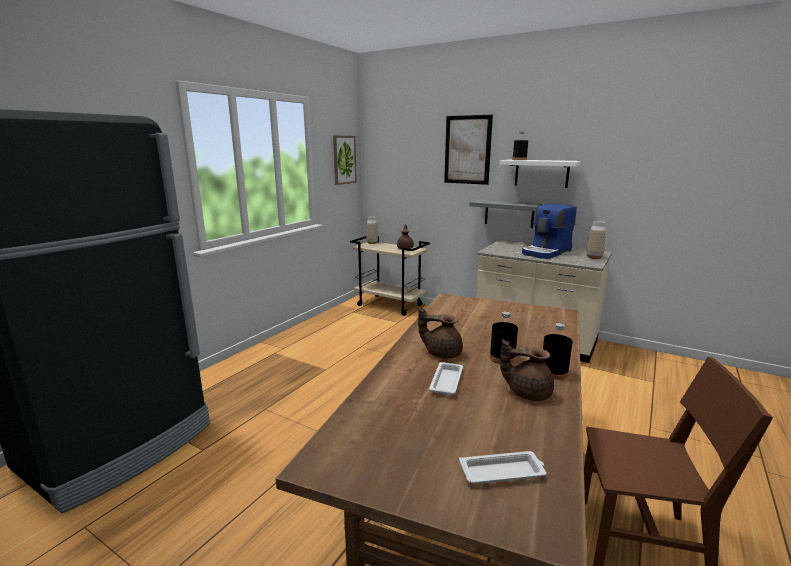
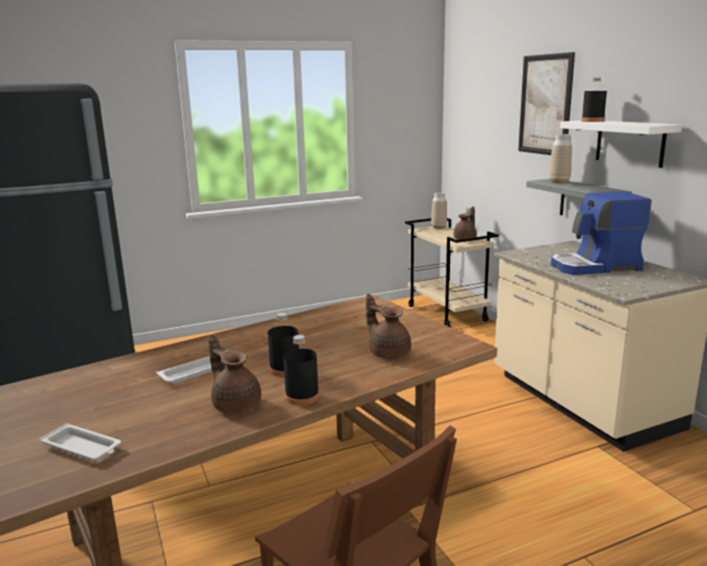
camera: 35 degrees right, 0 degrees up
picture [333,135,357,185] -> none
brown teapot [418,307,463,359] -> brown teapot moved to [366,294,411,359]
vase [586,221,606,259] -> vase moved to [549,134,572,184]

